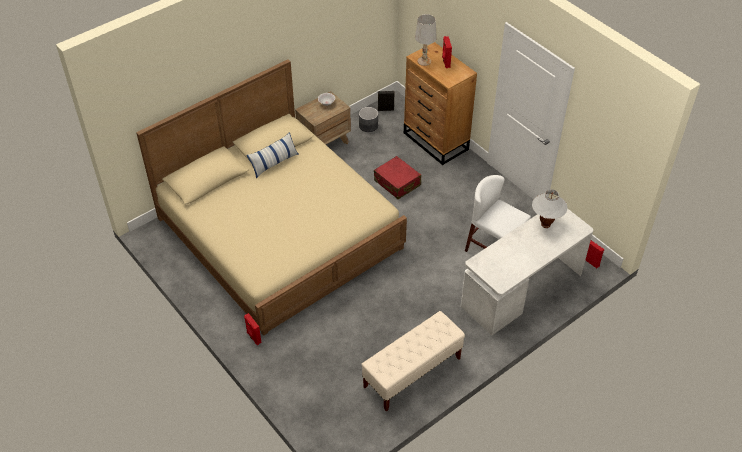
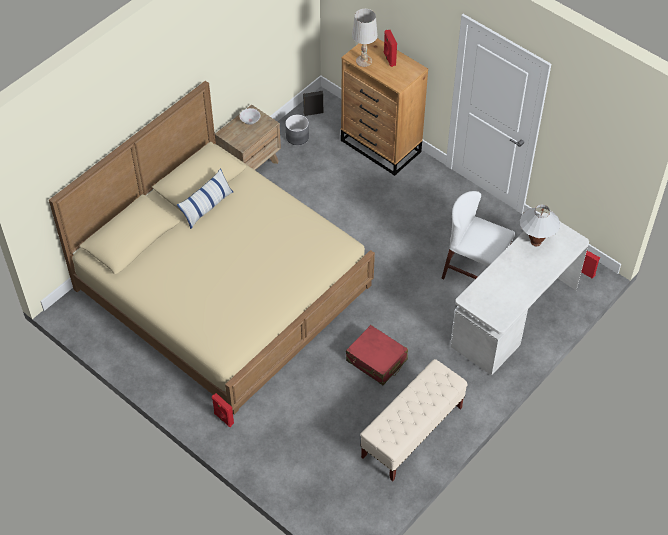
camera: 10 degrees left, 5 degrees up
red suitcase [374,156,421,199] -> red suitcase moved to [346,325,408,385]

